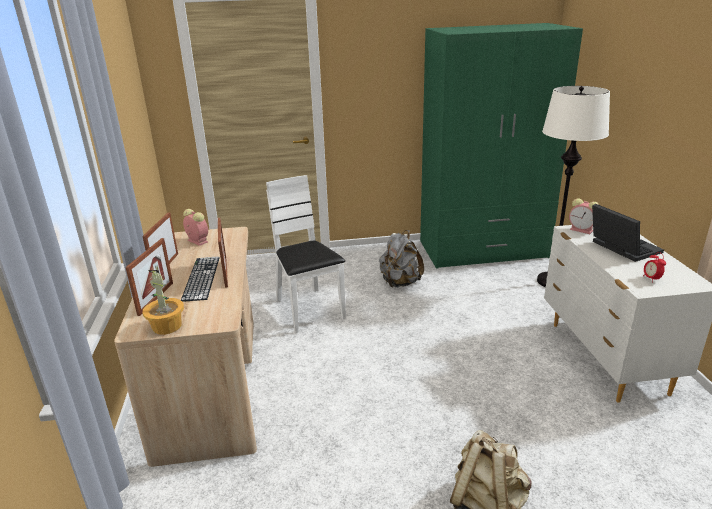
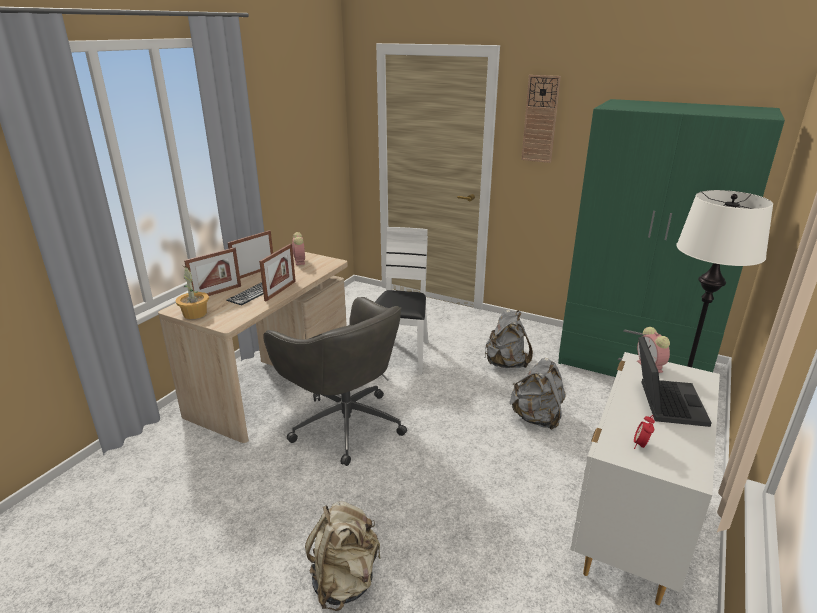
camera: 35 degrees right, 0 degrees up
none -> grey office chair [263,297,407,466]
none -> grey backpack [510,358,565,430]
none -> wall clock [521,75,561,163]

